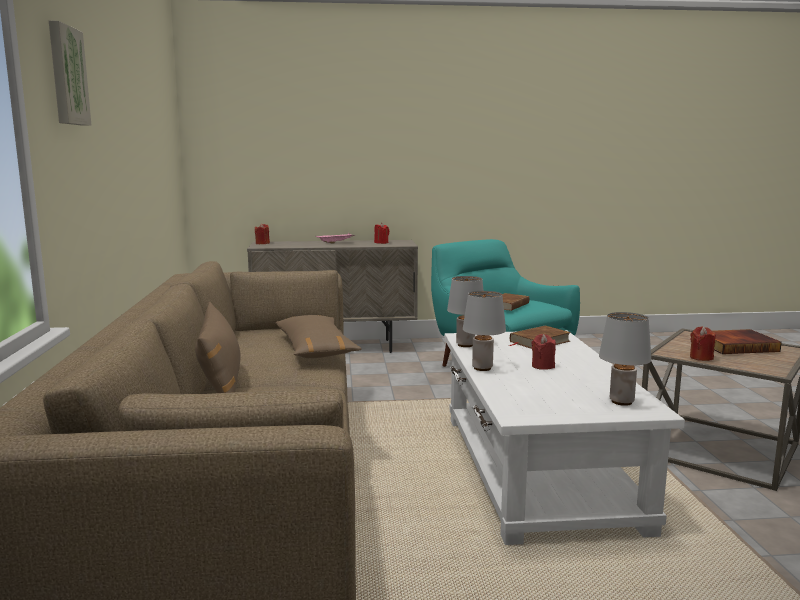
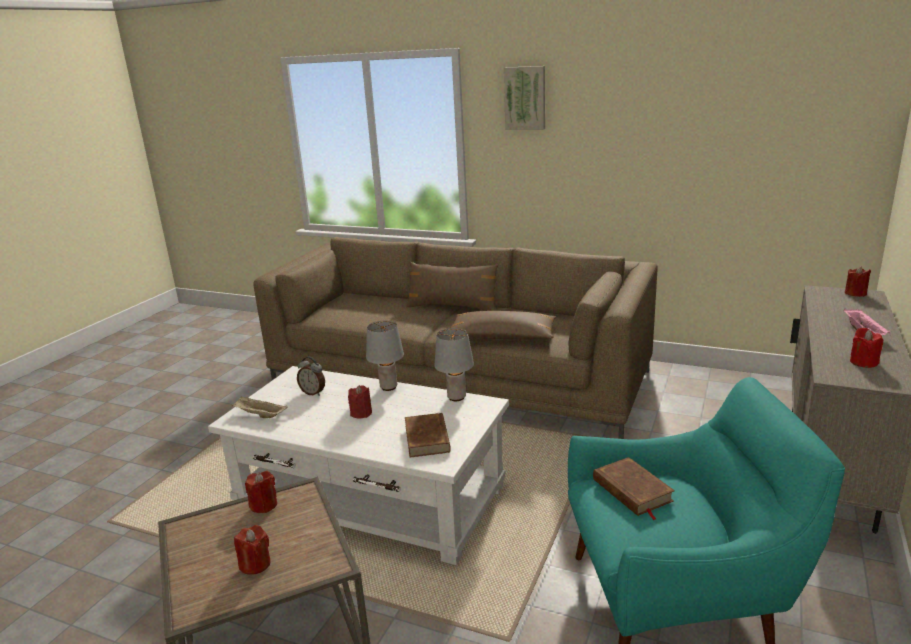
camera: 120 degrees right, 10 degrees up
grey table lamp [599,312,651,406] -> beige tray [231,396,288,418]
book [712,329,782,354] -> red candle [234,525,271,575]
none -> alarm clock [297,357,325,396]

